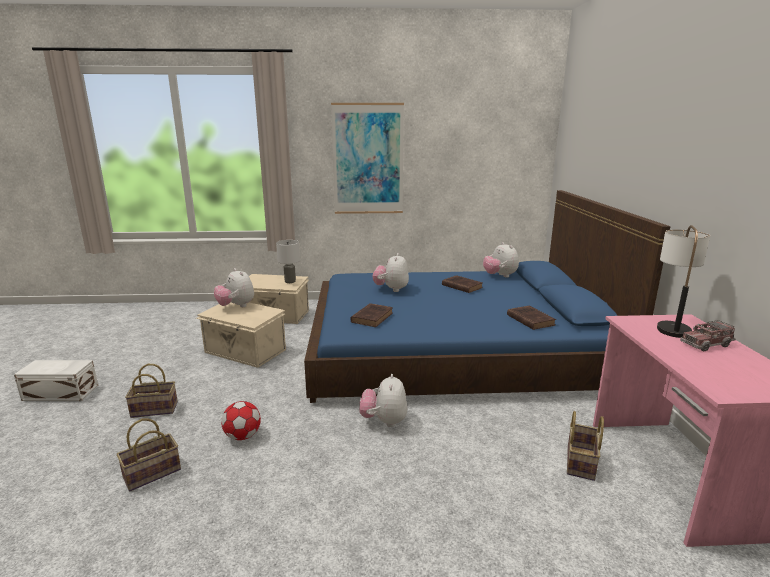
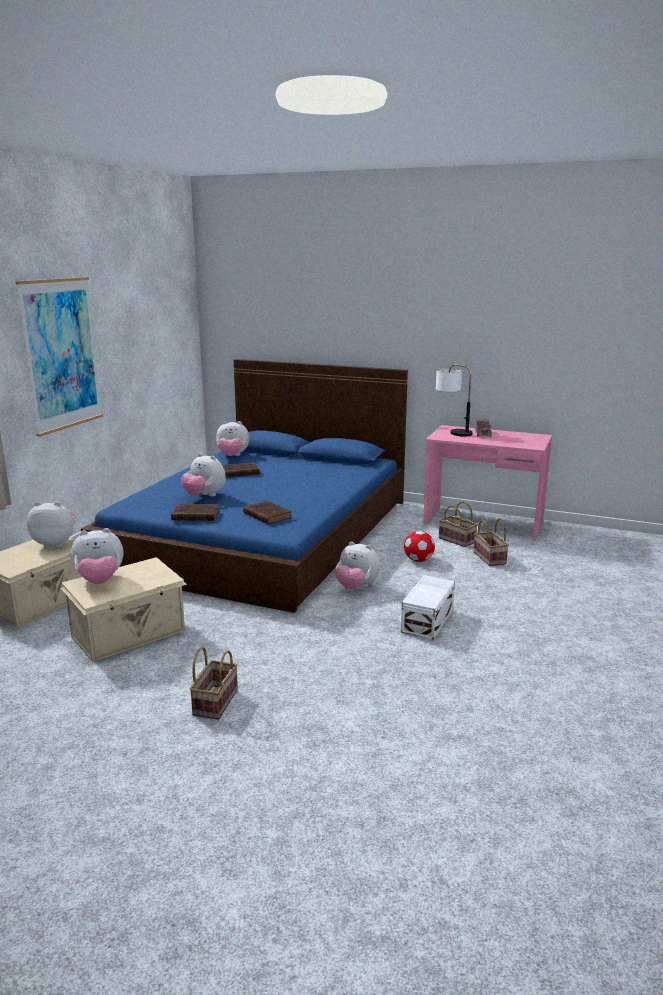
camera: 65 degrees left, 0 degrees up
white storage box [14,360,98,401] -> white storage box moved to [401,575,455,640]
basket [117,418,181,491] -> basket moved to [474,518,509,566]
football [221,401,261,440] -> football moved to [404,531,435,562]
white table lamp [276,240,300,283] -> plush toy [27,502,76,548]
brown book [507,306,556,330] -> brown book moved to [171,504,219,521]

